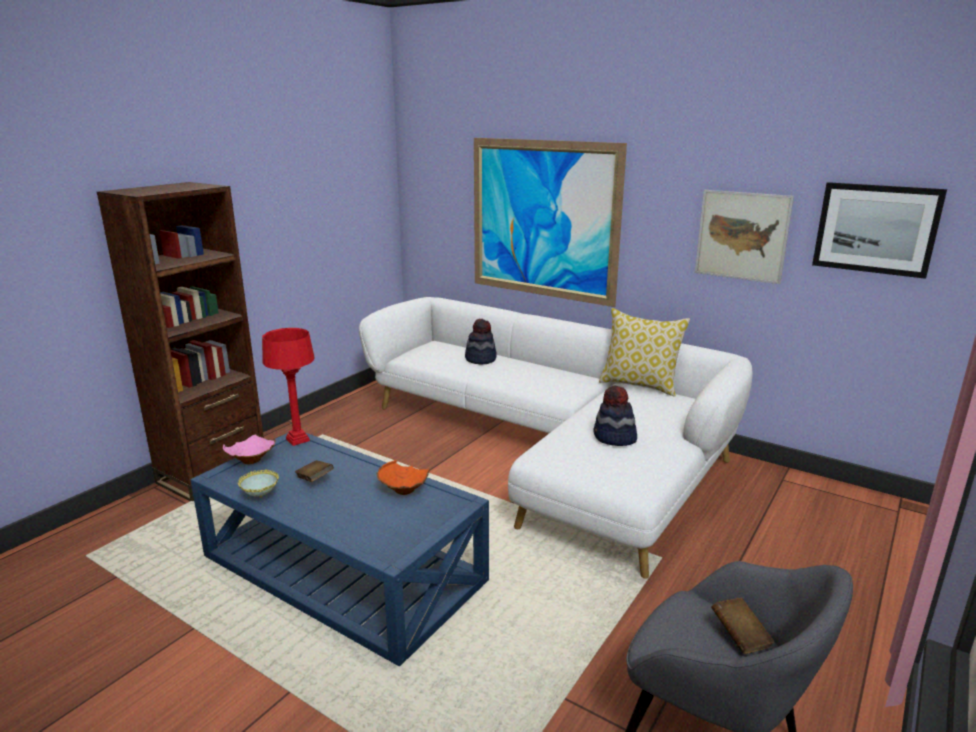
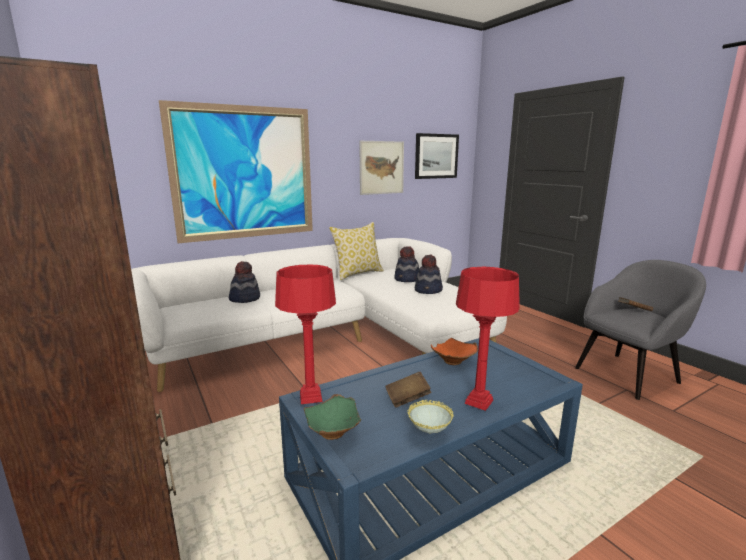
camera: 65 degrees left, 5 degrees down
pink bowl [223,434,276,464] -> green bowl [304,394,362,440]
none -> hat [394,246,419,282]
none -> red table lamp [456,267,520,411]

